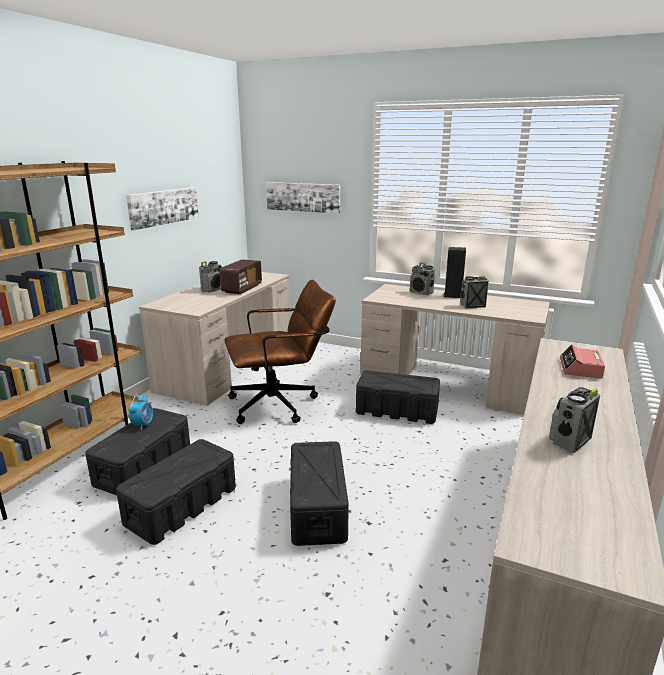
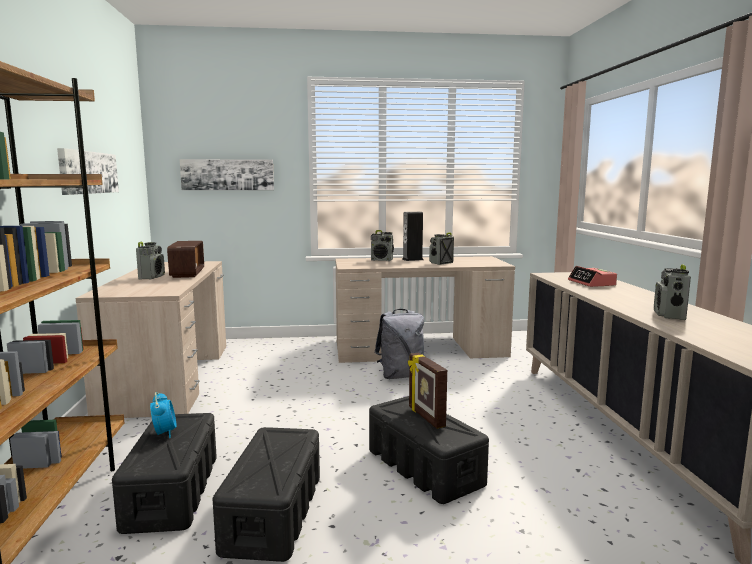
camera: 30 degrees left, 10 degrees down
brown office chair [224,280,336,424] -> none
black storage box [356,370,440,424] -> grey backpack [374,309,424,379]
none -> picture frame [408,353,447,429]

